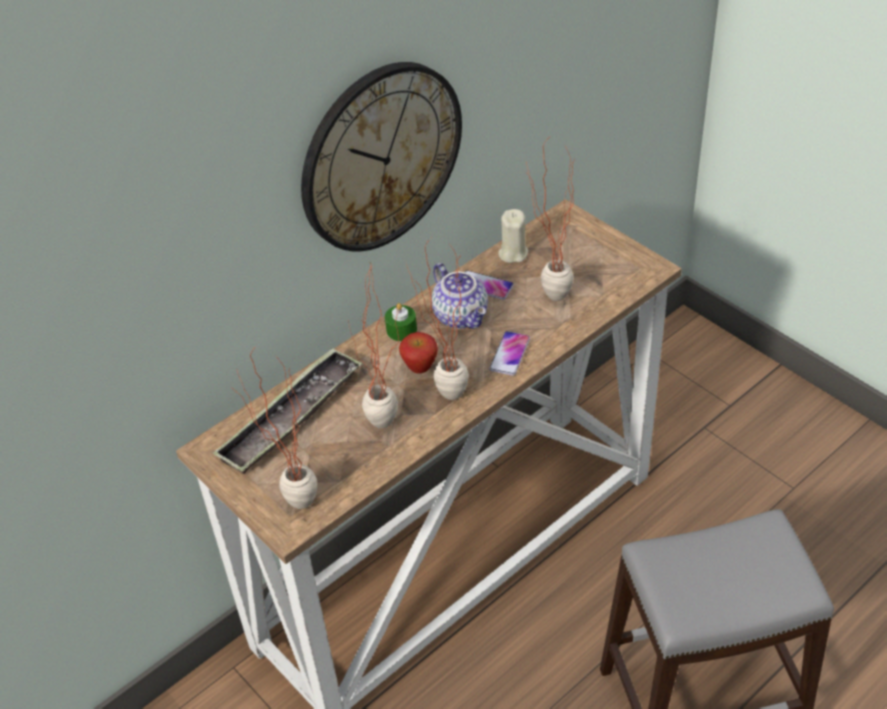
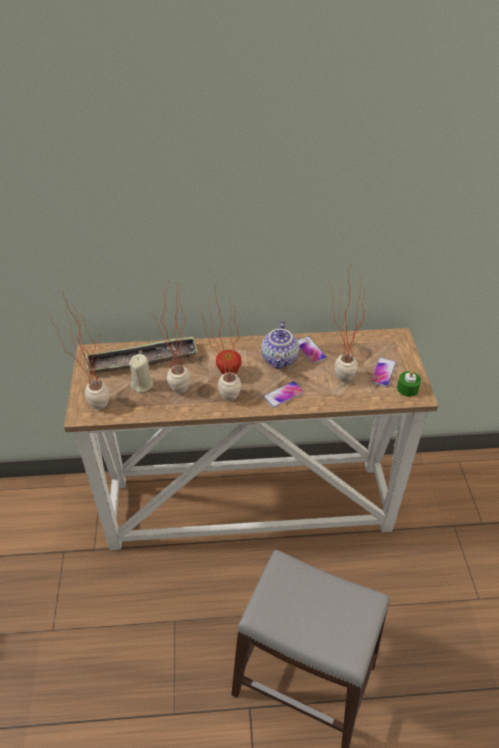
camera: 35 degrees right, 0 degrees up
wall clock [301,62,462,252] -> none
green candle [385,303,417,341] -> green candle moved to [397,370,421,397]
beige candle [498,209,528,263] -> beige candle moved to [129,354,154,393]
none -> phone [371,357,396,387]

